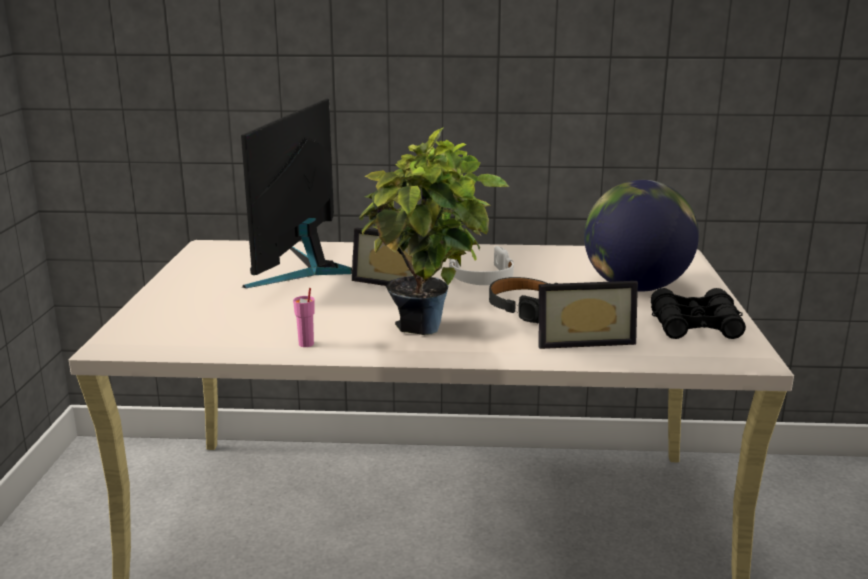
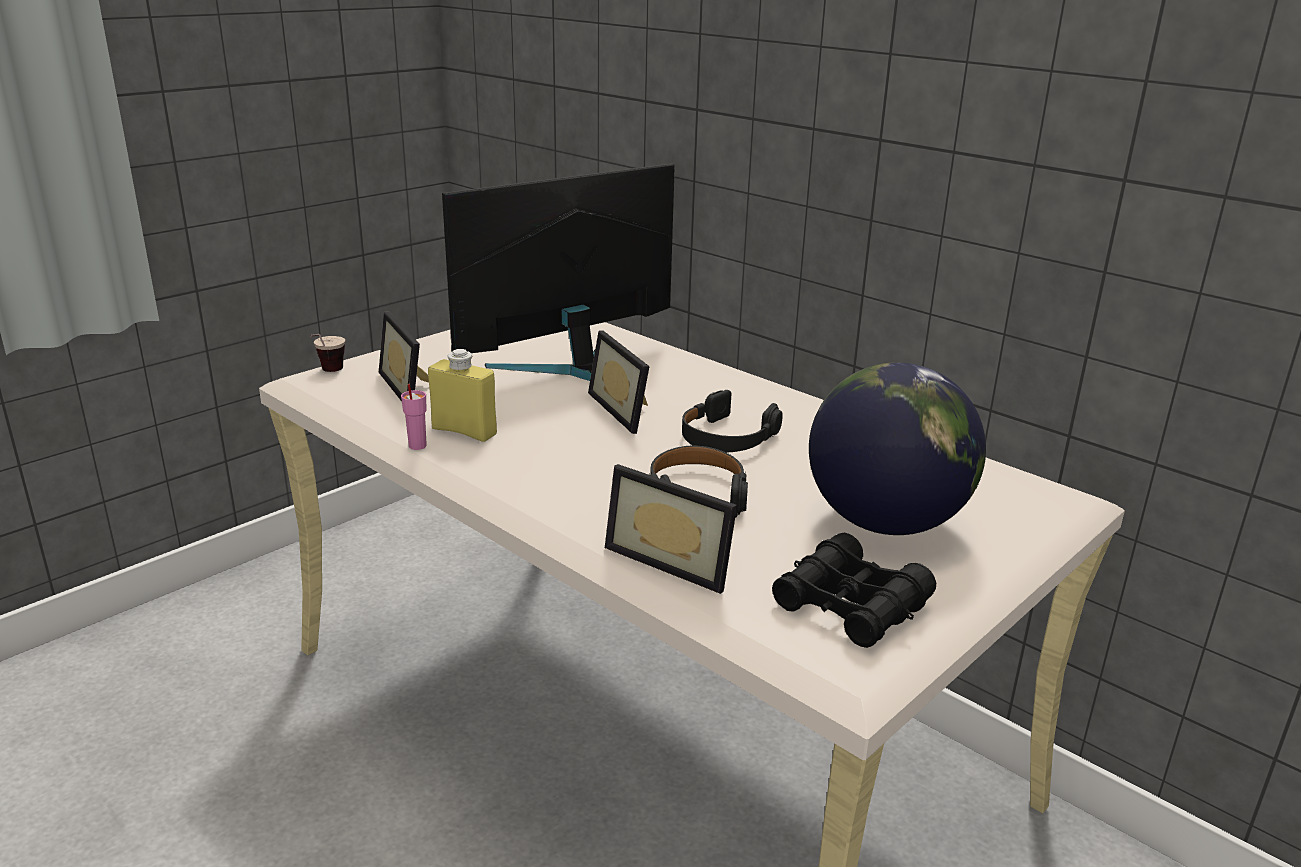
camera: 40 degrees right, 5 degrees up
potted plant [359,127,509,335] -> none
white headphones [449,246,514,285] -> black headphones [682,390,783,452]
none -> cup [310,334,345,372]
none -> picture frame [379,311,429,402]
none -> yellow bottle [428,349,497,442]

